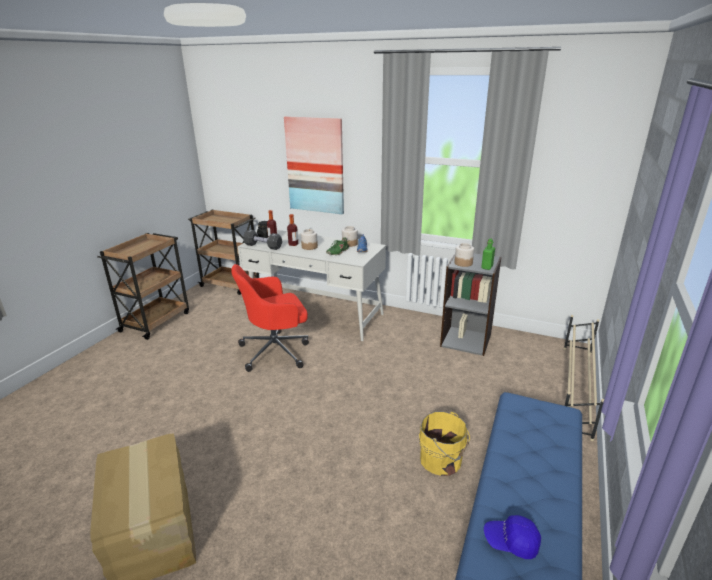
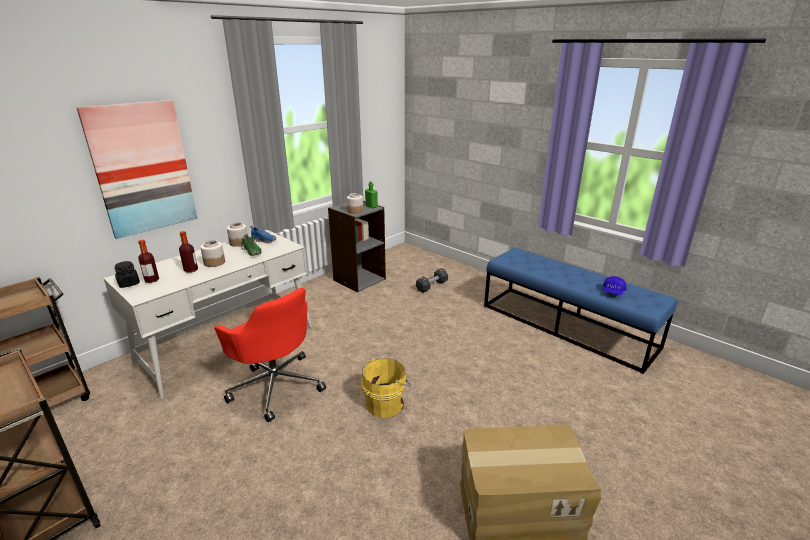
camera: 70 degrees left, 0 degrees up
red office chair [231,264,309,372] -> red office chair turned 45 degrees counterclockwise [214,288,326,422]
black dumbbell [243,230,282,250] -> black dumbbell moved to [416,268,448,293]
yellow bucket [419,411,470,476] -> yellow bucket moved to [362,358,411,418]
beige shoe rack [564,315,604,441] -> none

